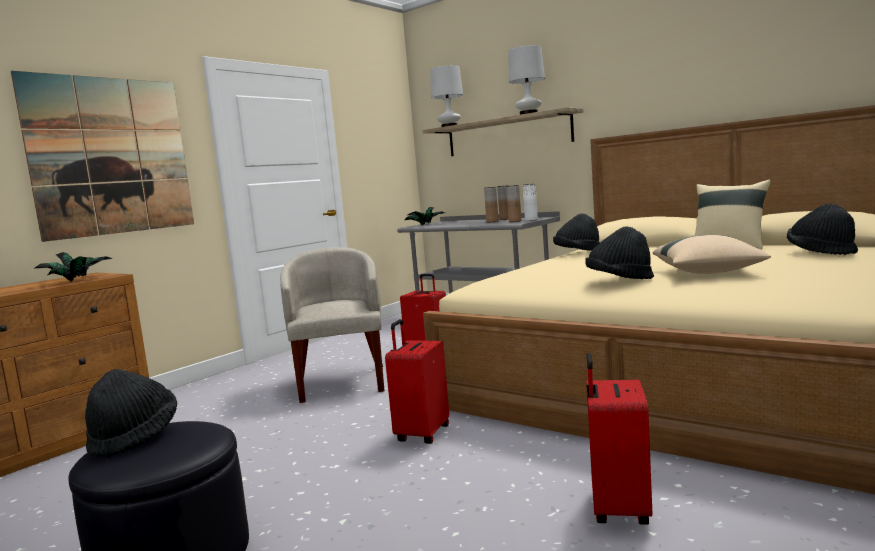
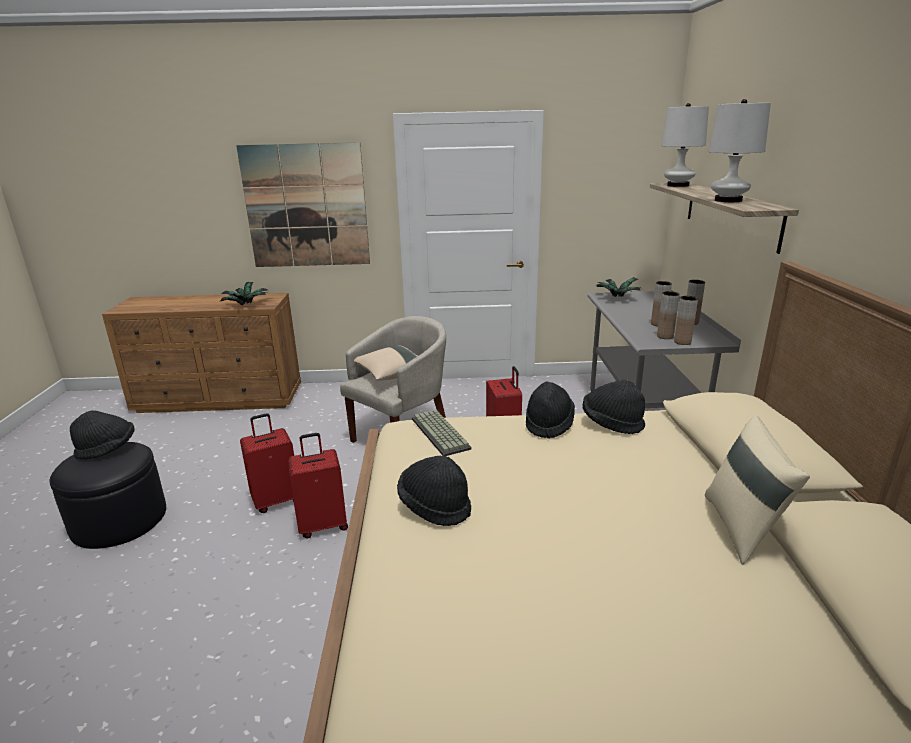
camera: 50 degrees right, 15 degrees up
white vase [523,184,538,221] -> brown vase [674,296,698,345]
red suitcase [586,353,652,525] -> red suitcase moved to [240,413,294,513]
beige pillow [652,235,771,274] -> beige pillow moved to [354,346,417,381]
black hat [787,203,858,255] -> black hat moved to [526,382,575,439]
none -> keyboard [412,410,471,456]

